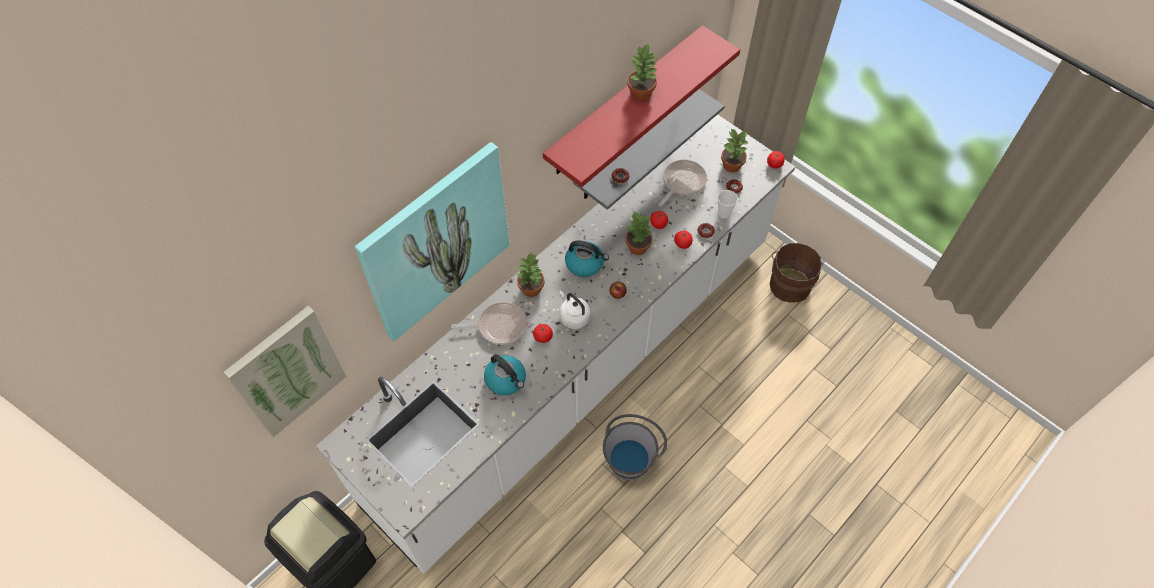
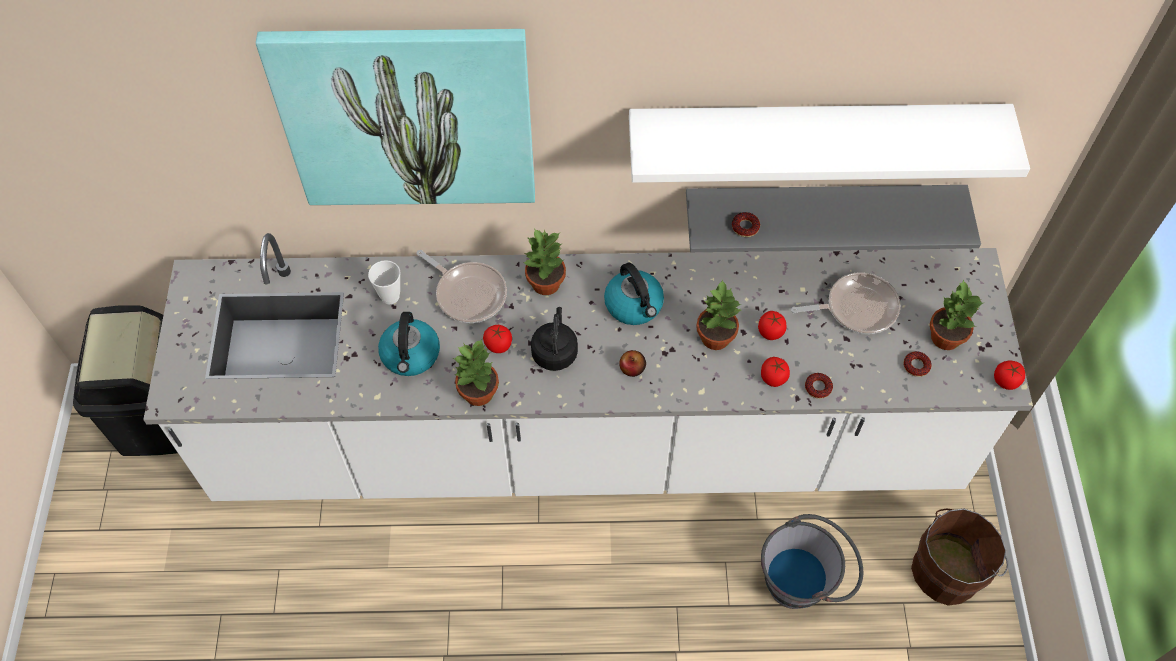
camera: 45 degrees right, 0 degrees up
picture [223,305,347,438] -> none
red shelf [543,25,740,188] -> white shelf [629,104,1030,183]
white kettle [559,291,590,329] -> black kettle [531,307,578,371]
grey bucket [603,414,667,480] -> grey bucket moved to [761,514,863,609]
potted plant [627,43,657,101] -> potted plant moved to [453,339,499,406]
cup [718,190,738,219] -> cup moved to [368,260,400,304]

